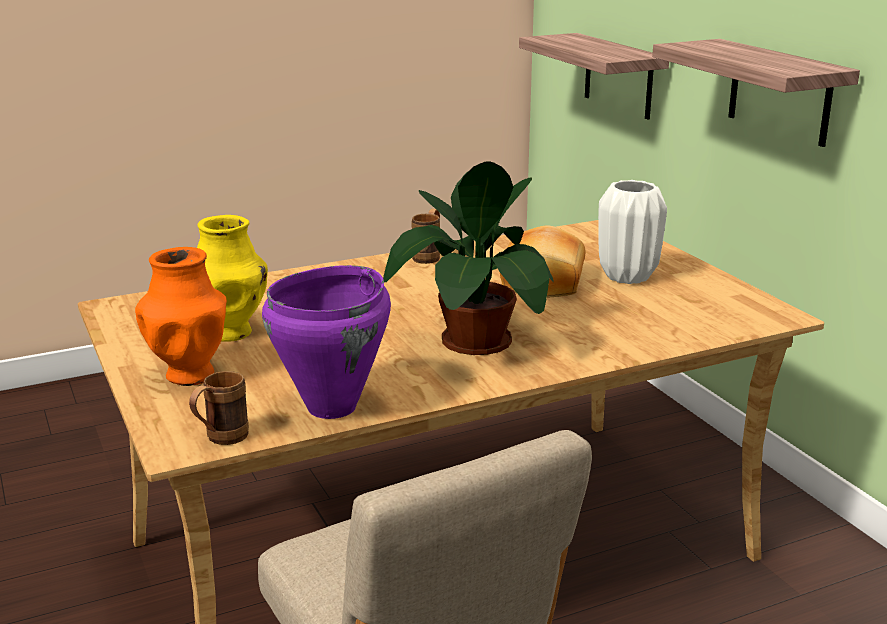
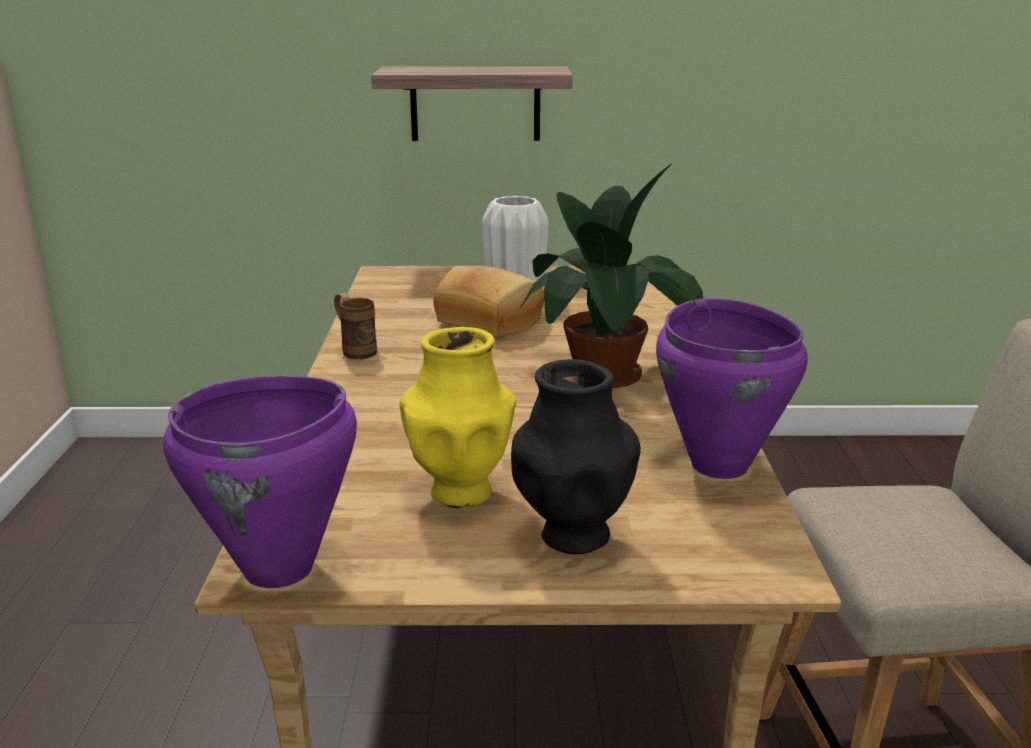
camera: 65 degrees left, 0 degrees up
orange vase [135,247,227,386] -> black vase [511,359,641,554]
brown mug [189,371,249,445] -> none
shelf [519,33,669,120] -> none
none -> purple cooking pot [163,376,357,588]

